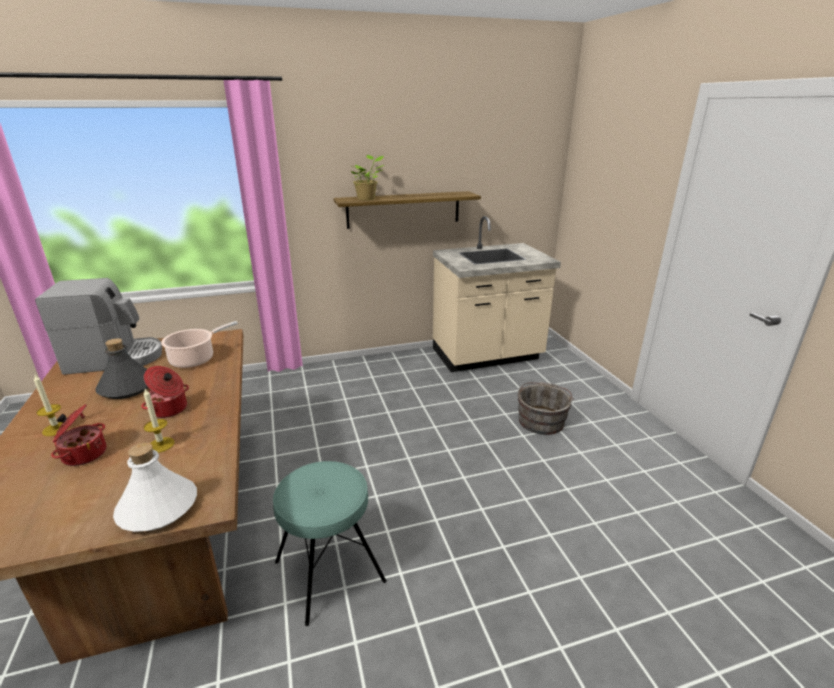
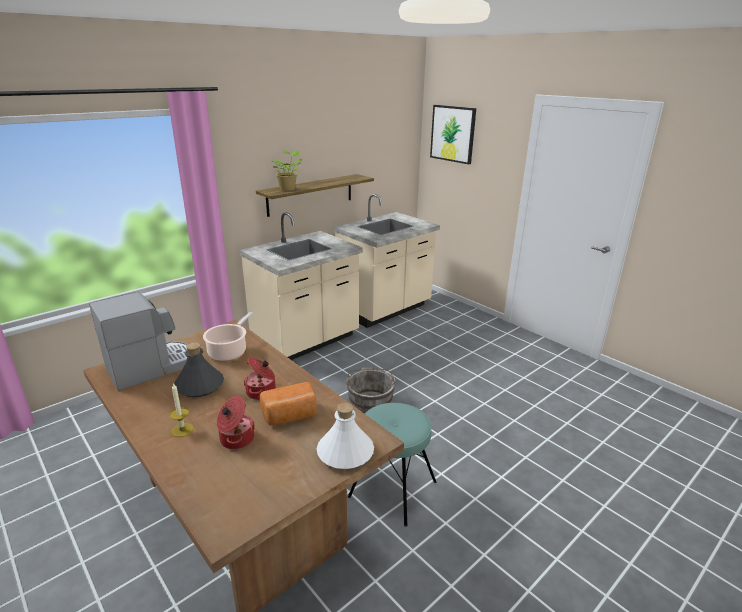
camera: 25 degrees left, 0 degrees up
candle [144,389,175,453] -> bread [259,382,317,426]
grey bucket [518,382,574,435] -> grey bucket moved to [346,367,396,414]
none -> beige counter [240,212,363,360]
none -> picture [430,105,476,164]

